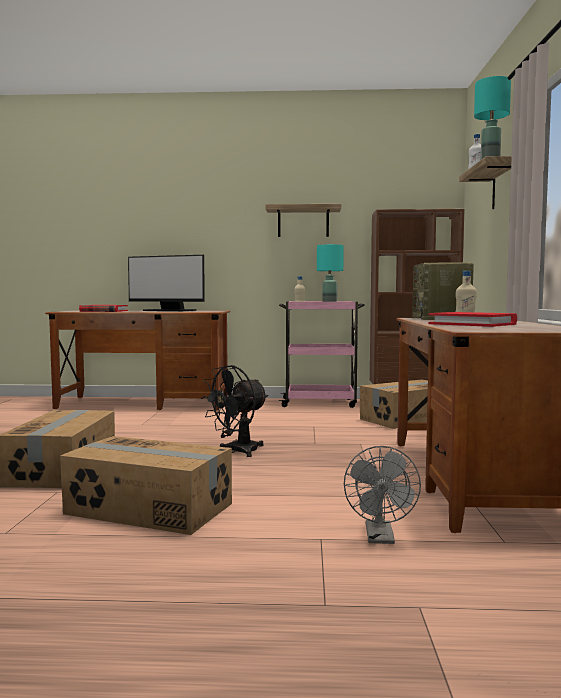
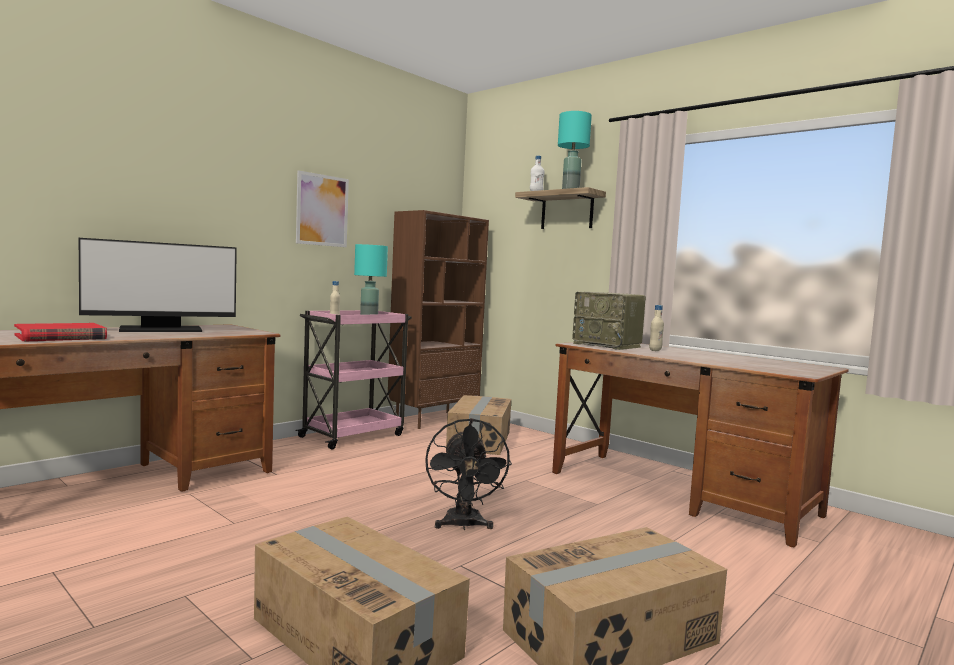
camera: 50 degrees left, 0 degrees up
shelf [266,204,341,237] -> picture [296,170,349,247]
grey fan [344,446,421,544] -> none
red book [429,312,517,327] -> none

